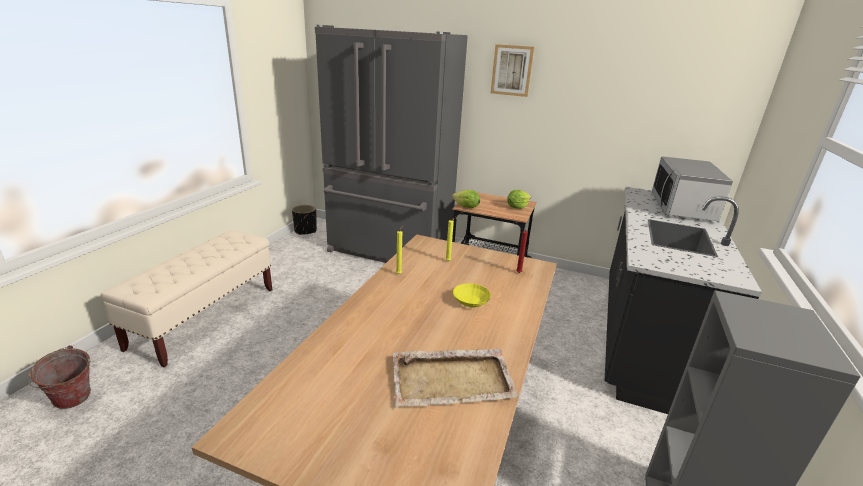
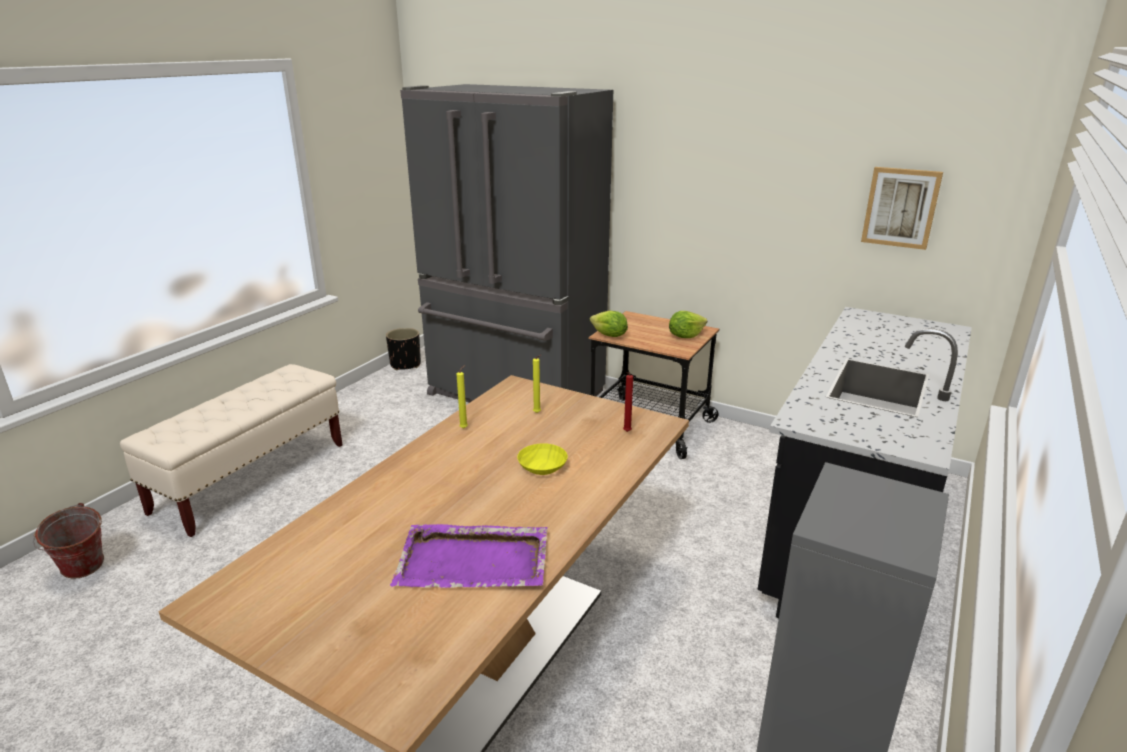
camera: 10 degrees right, 0 degrees up
beige tray [393,348,519,407] -> purple tray [390,524,548,588]
picture [491,44,535,97] -> picture moved to [861,167,943,250]
microwave [652,156,733,221] -> none

